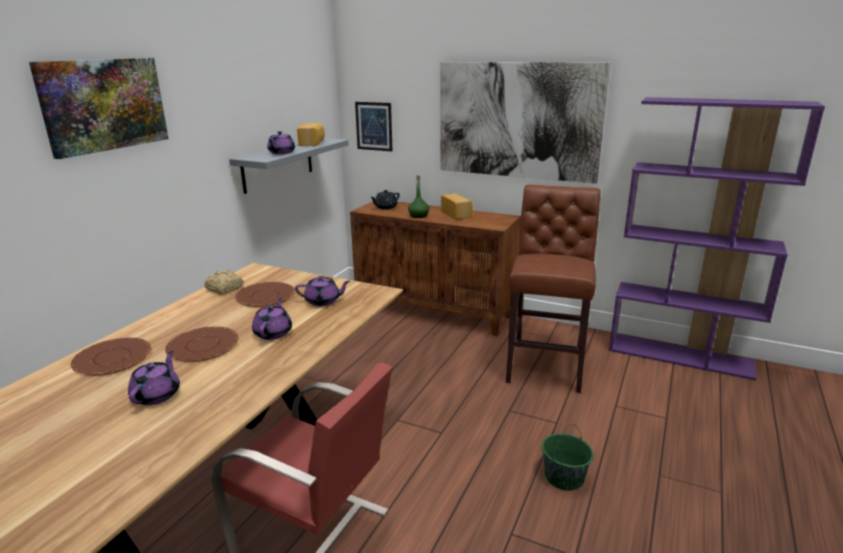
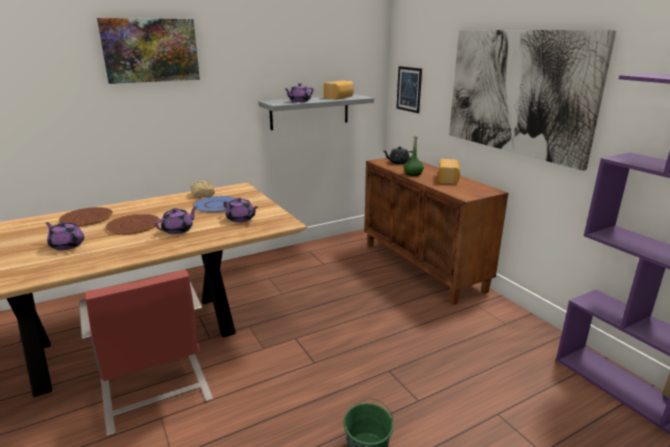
camera: 35 degrees right, 0 degrees up
purple teapot [128,351,180,405] -> purple teapot turned 105 degrees counterclockwise [46,222,84,250]
brown plate [235,282,295,307] -> blue plate [193,196,236,213]
brown stool [506,185,601,393] -> none

